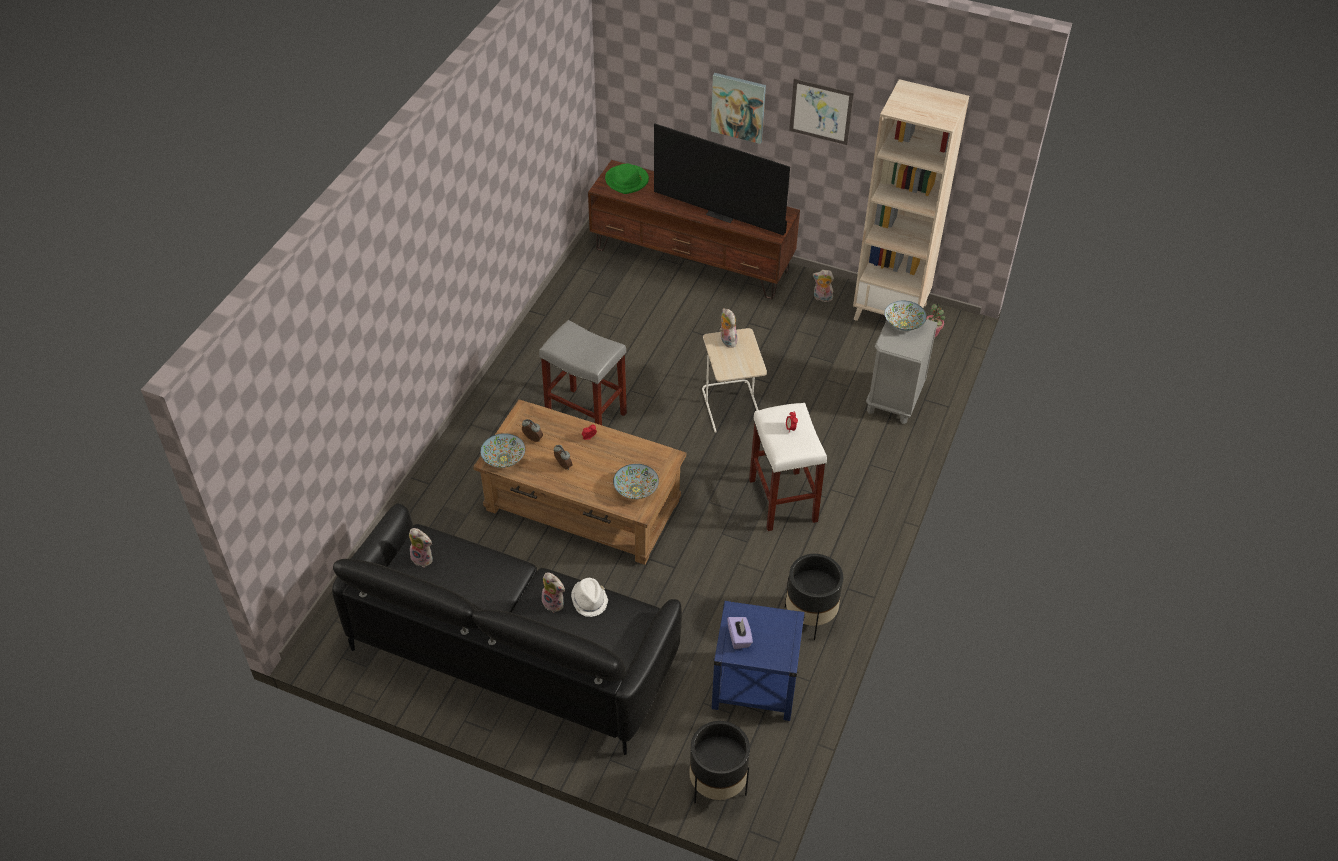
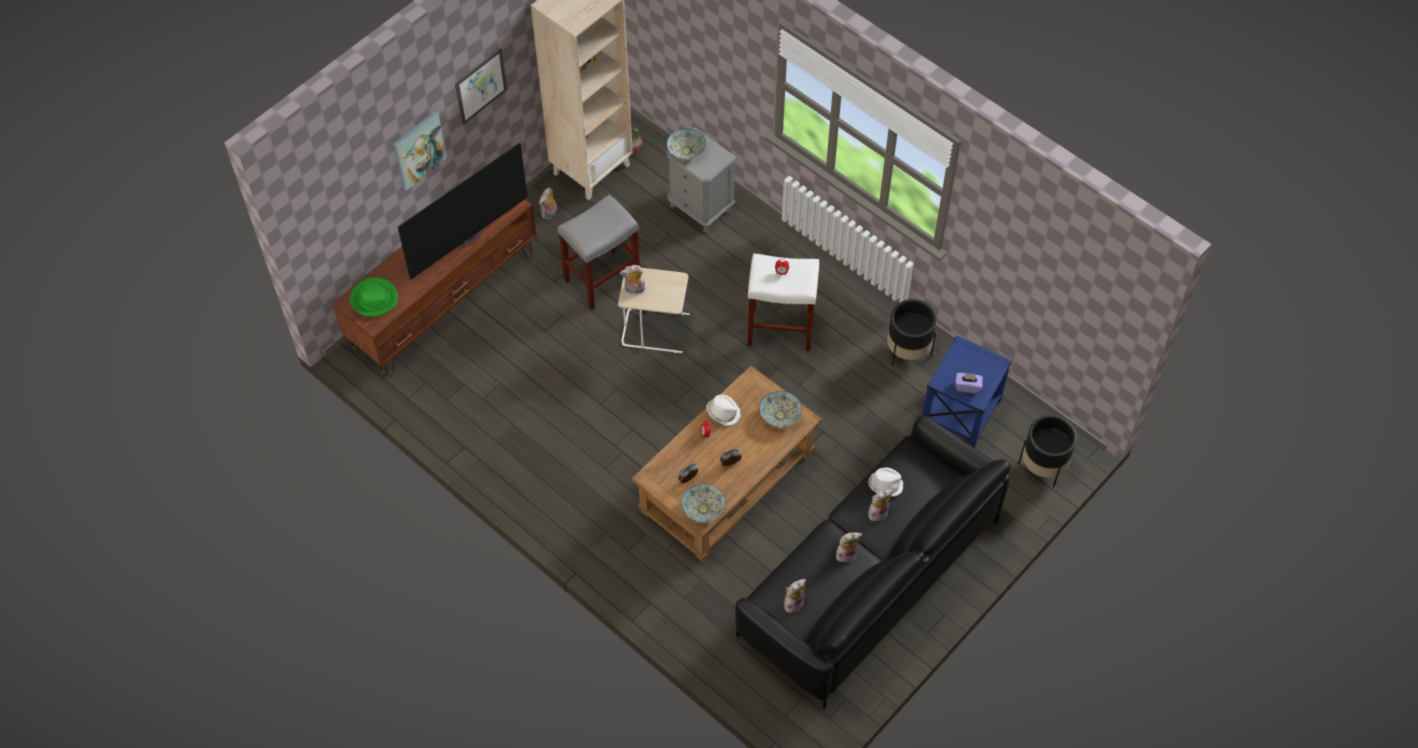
camera: 70 degrees left, 10 degrees up
grey stool [539,320,627,425] -> grey stool moved to [557,194,640,310]
none -> white hat [706,394,741,426]
none -> plush toy [836,532,862,562]

